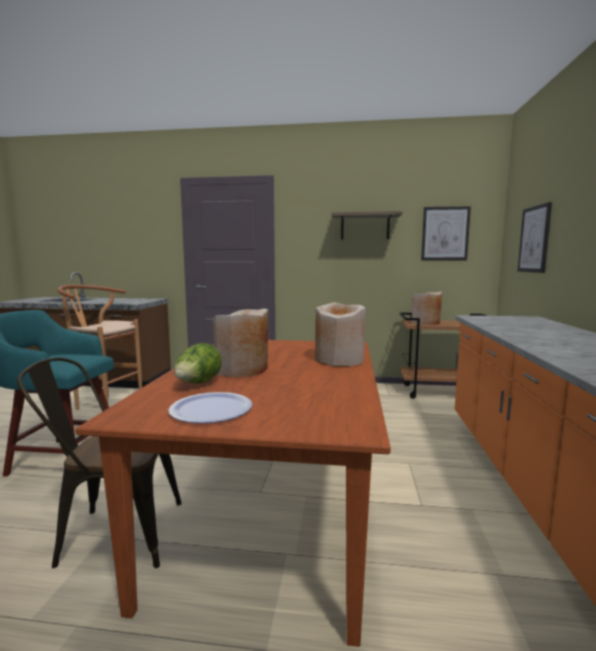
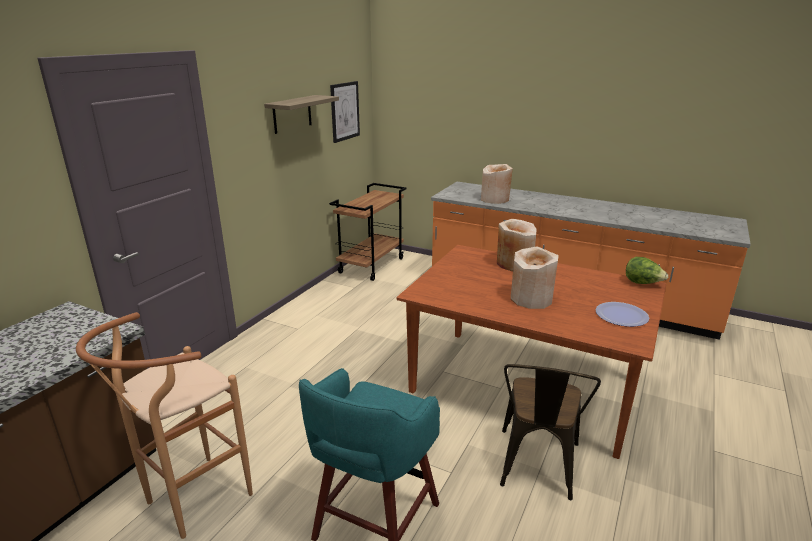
camera: 70 degrees left, 15 degrees up
lettuce [174,343,222,384] -> lettuce moved to [626,257,668,284]
beige vase [412,292,442,325] -> beige vase moved to [481,164,513,204]
picture [518,202,552,273] -> none

